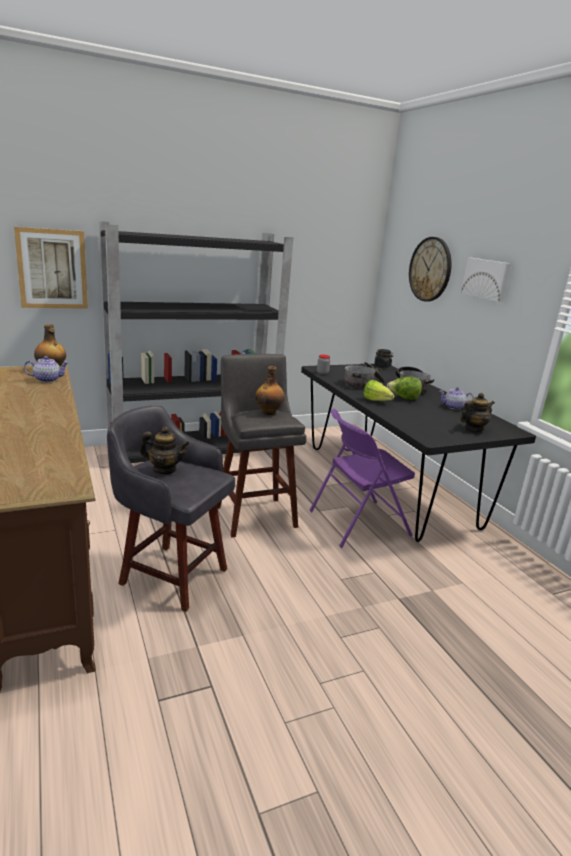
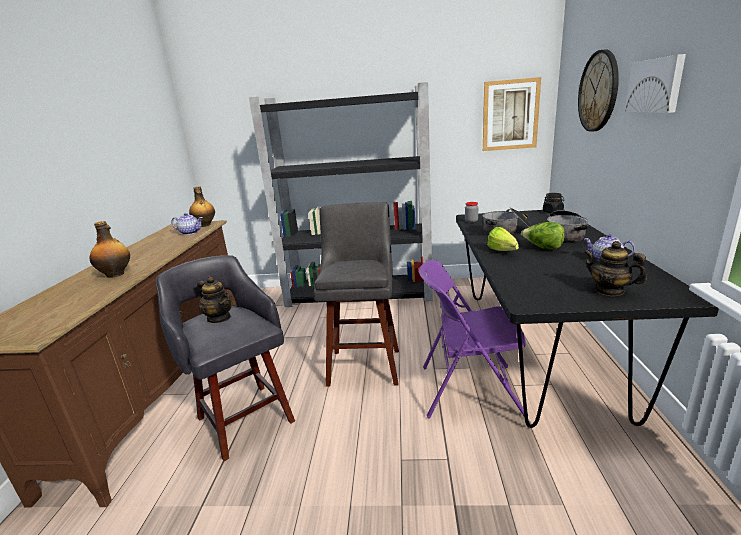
camera: 30 degrees right, 0 degrees up
picture [14,227,88,309] -> picture moved to [483,77,541,151]
bottle [255,366,285,415] -> bottle moved to [89,221,130,278]
teapot [461,393,495,432] -> teapot turned 135 degrees counterclockwise [584,241,647,296]

